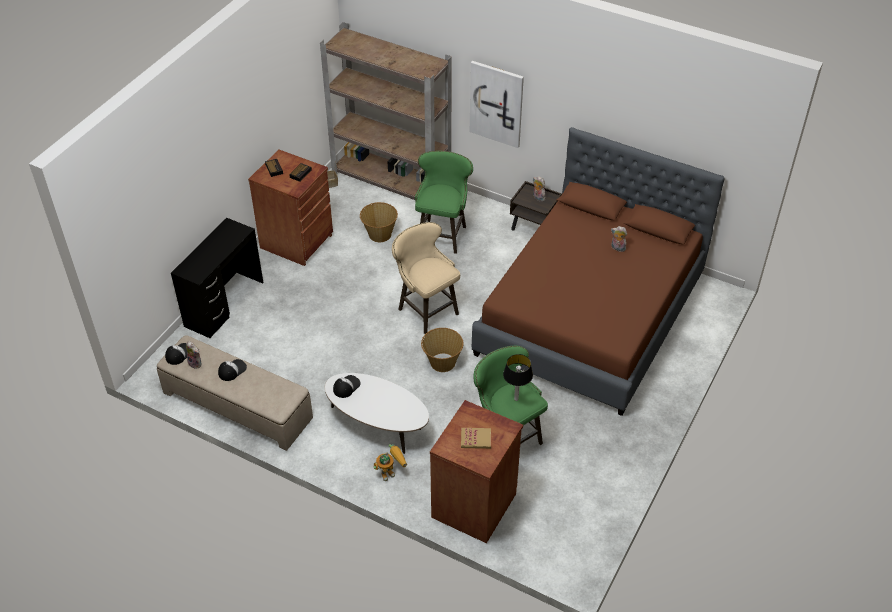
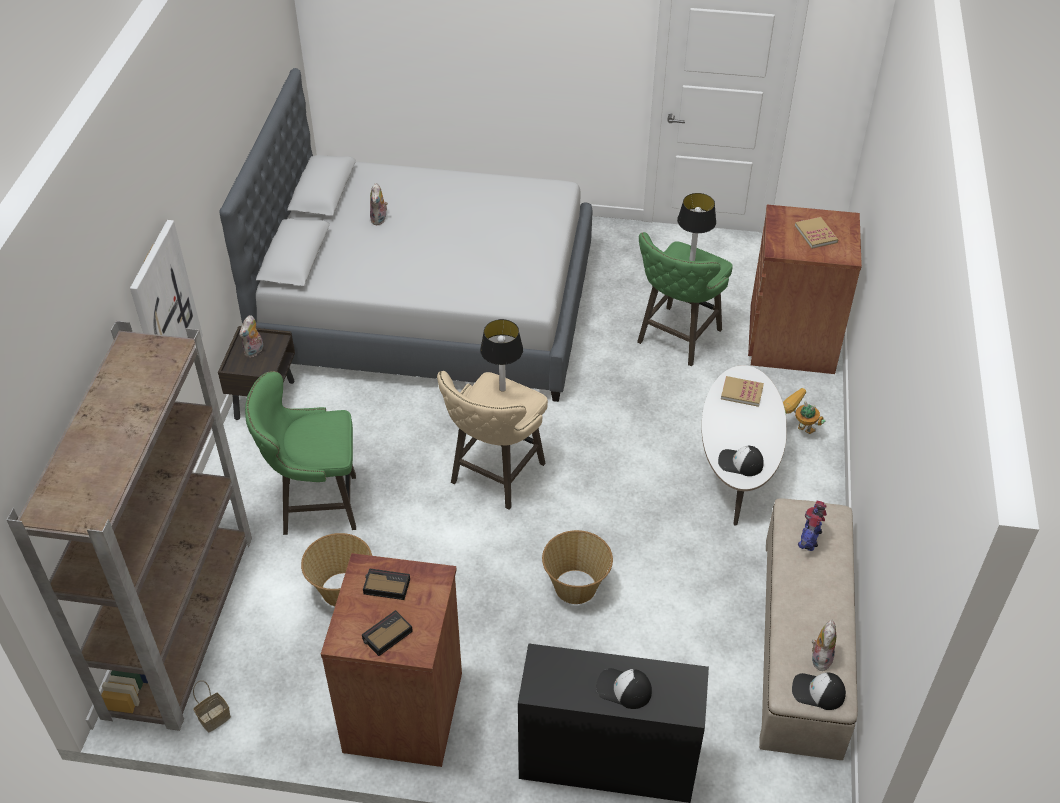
camera: 110 degrees left, 0 degrees up
cap [218,359,247,381] -> cap moved to [596,668,652,709]
basket [421,328,463,372] -> basket moved to [542,530,613,604]
brown bed [472,127,725,416] -> grey bed [219,68,592,402]
none -> table lamp [480,319,523,392]
none -> book [721,376,764,407]
none -> toy robot [798,501,827,551]

